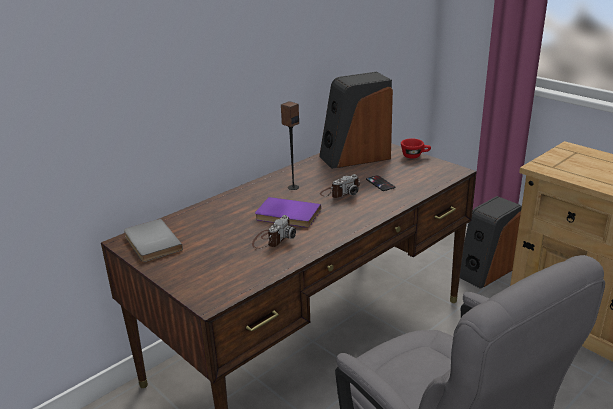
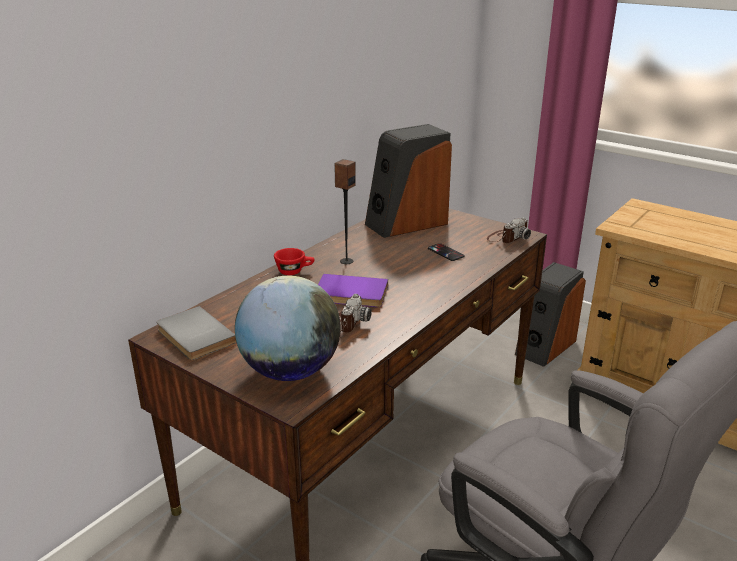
camera: 10 degrees left, 0 degrees up
camera [320,174,360,198] -> camera moved to [487,217,531,243]
red cup [401,139,431,159] -> red cup moved to [274,248,314,275]
none -> globe [235,276,341,381]

